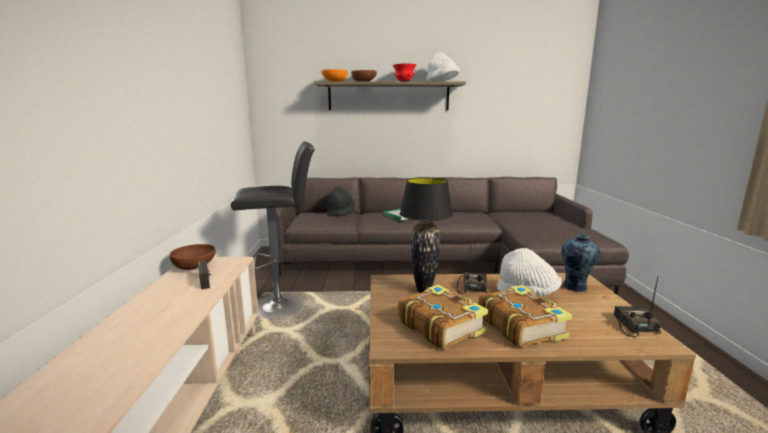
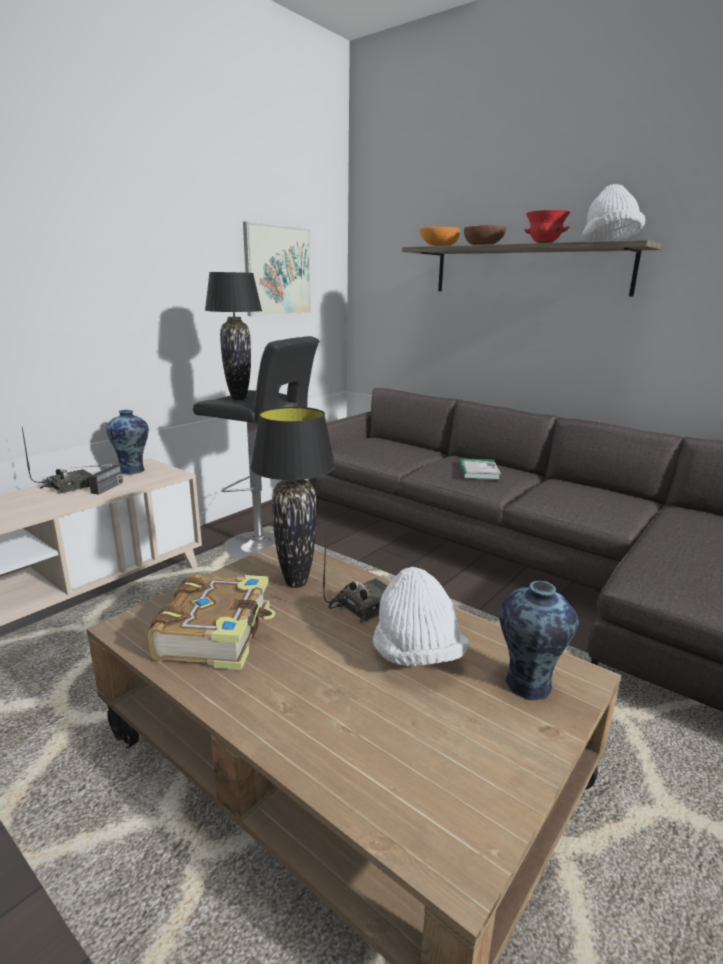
camera: 40 degrees right, 5 degrees up
brown bowl [170,244,216,270] -> vase [106,410,149,475]
black hat [327,187,355,217] -> none
book [478,285,572,347] -> none
radio [614,277,663,337] -> radio moved to [22,426,92,494]
none -> black table lamp [205,272,262,400]
none -> picture [243,222,311,316]

